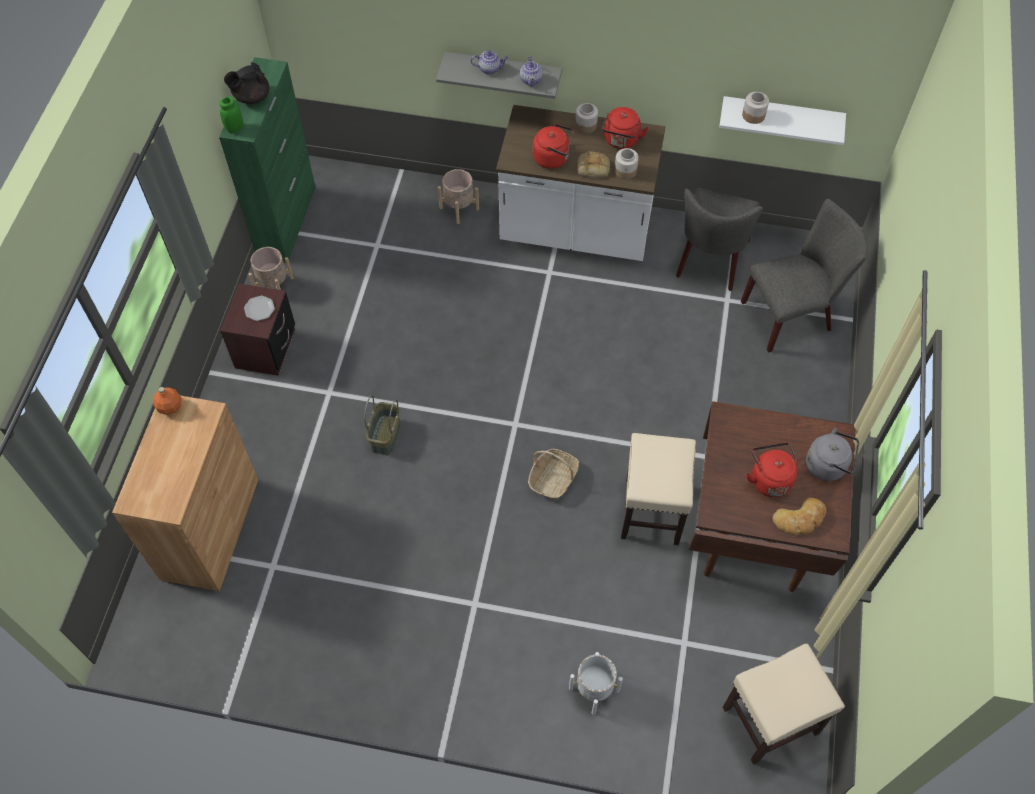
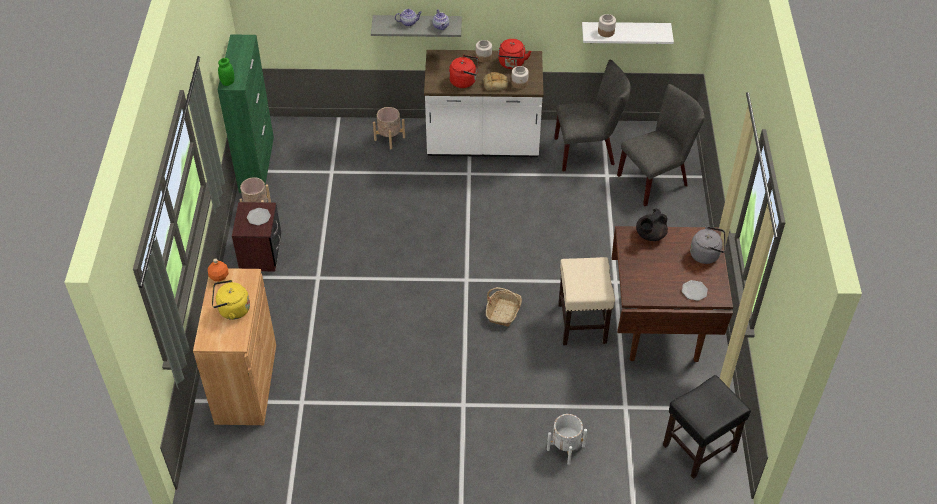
camera: 10 degrees left, 10 degrees down
black teapot [224,62,269,104] -> black teapot moved to [636,208,668,241]
basket [364,395,400,455] -> none
grey chair [676,187,763,291] -> grey chair turned 105 degrees counterclockwise [554,59,631,171]
beige stool [723,643,845,765] -> black stool [663,375,751,479]
red kettle [746,443,797,497] -> none
bread [772,497,826,535] -> plate [682,280,708,301]
none -> yellow kettle [212,280,250,320]

